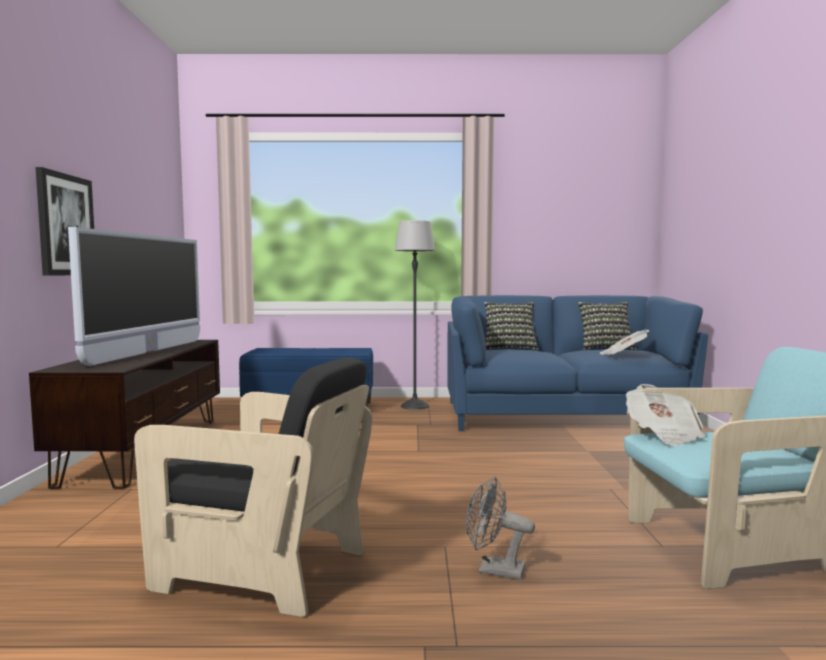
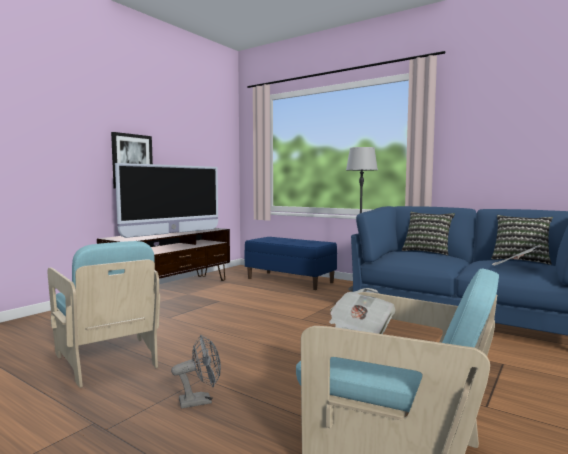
camera: 35 degrees right, 0 degrees up
black armchair [134,357,372,617] -> turquoise armchair [48,241,160,388]
grey fan [466,477,535,580] -> grey fan turned 105 degrees clockwise [171,335,221,409]

